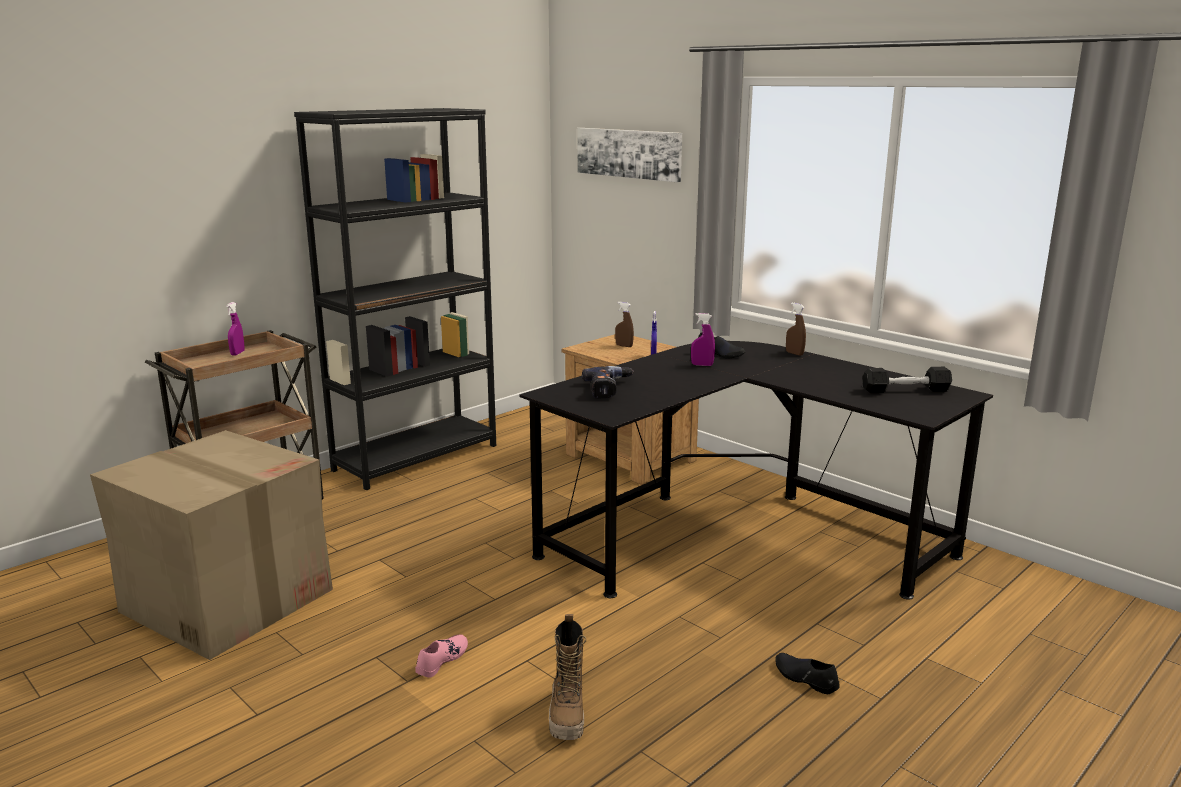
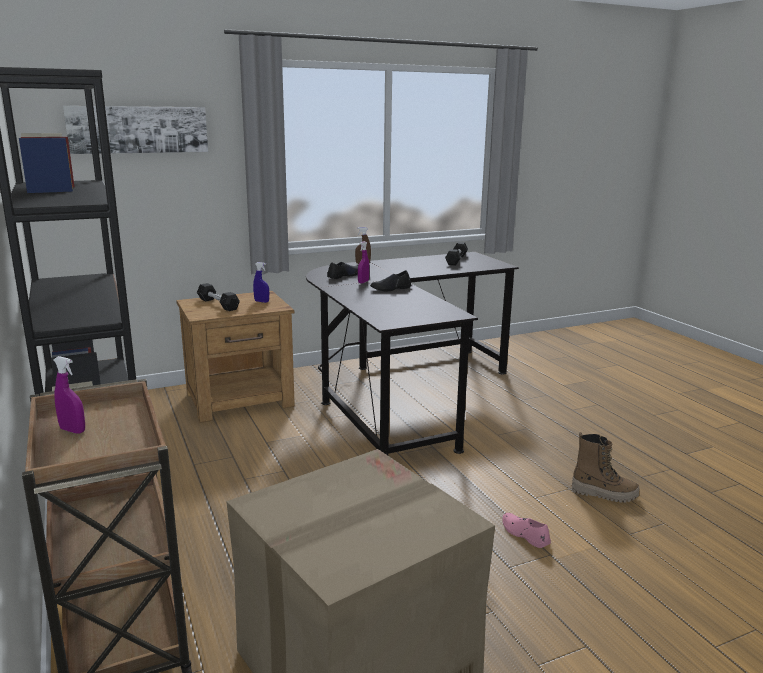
camera: 70 degrees left, 0 degrees up
power drill [582,366,634,398] -> none
brown spray bottle [615,302,634,347] -> black dumbbell [197,283,240,311]
black shoe [775,653,840,694] -> black shoe moved to [370,270,411,292]

